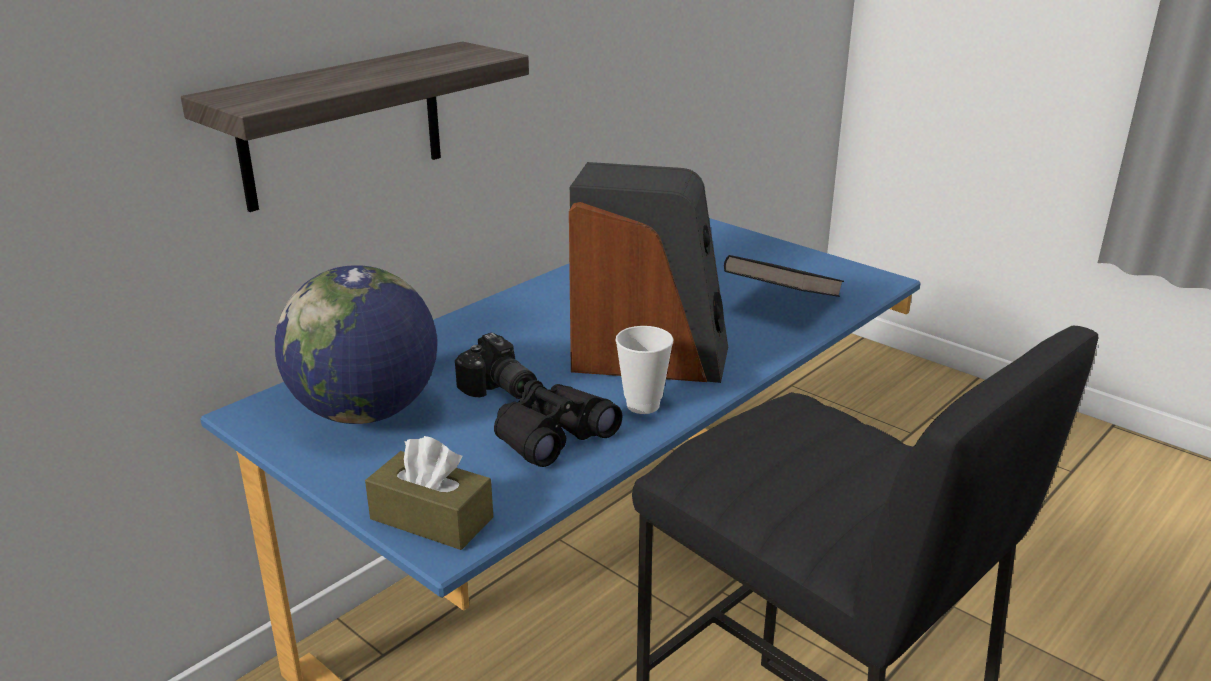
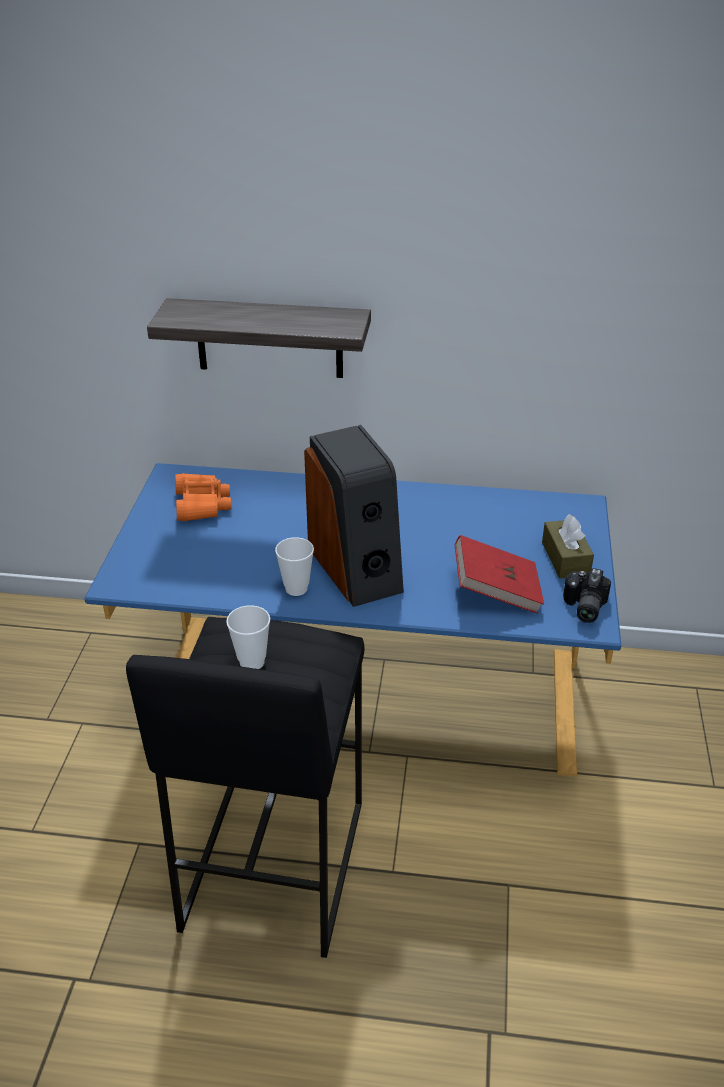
camera: 55 degrees right, 10 degrees up
globe [275,265,437,424] -> orange binoculars [175,473,231,521]
brown tissue box [365,436,493,550] -> brown tissue box moved to [542,514,594,578]
camera [455,333,537,399] -> camera moved to [563,568,611,623]
black binoculars [494,380,623,467] -> none
black book [724,255,844,297] -> red book [455,535,544,614]
none -> cup [226,605,270,669]

